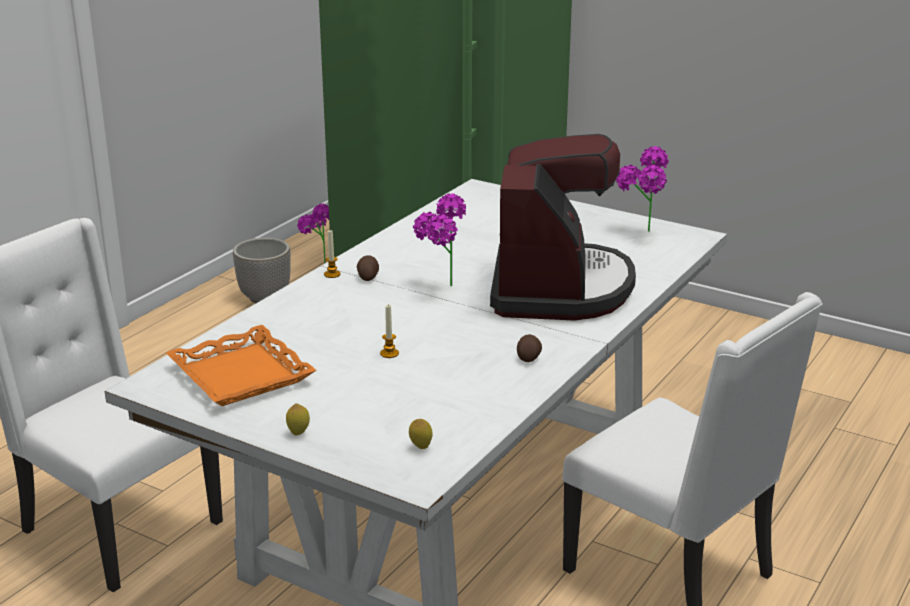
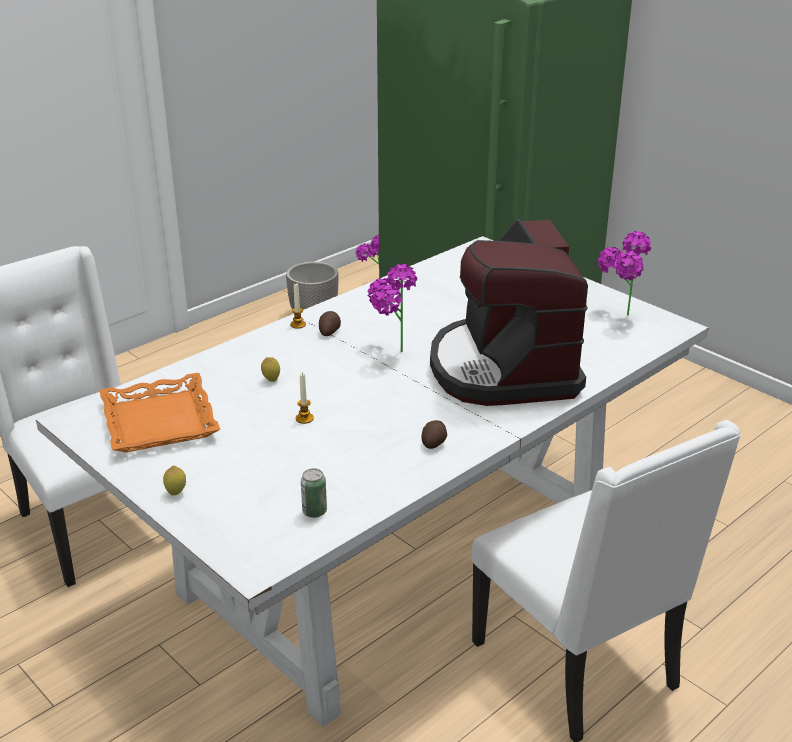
camera: 15 degrees right, 5 degrees up
lemon [409,419,433,449] -> lemon moved to [261,357,280,382]
coffee machine [490,134,636,321] -> coffee machine turned 150 degrees clockwise [430,219,588,406]
none -> can [301,468,327,518]

